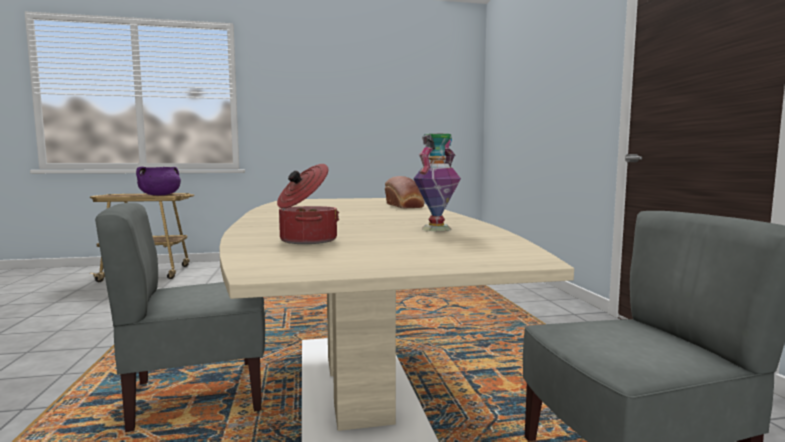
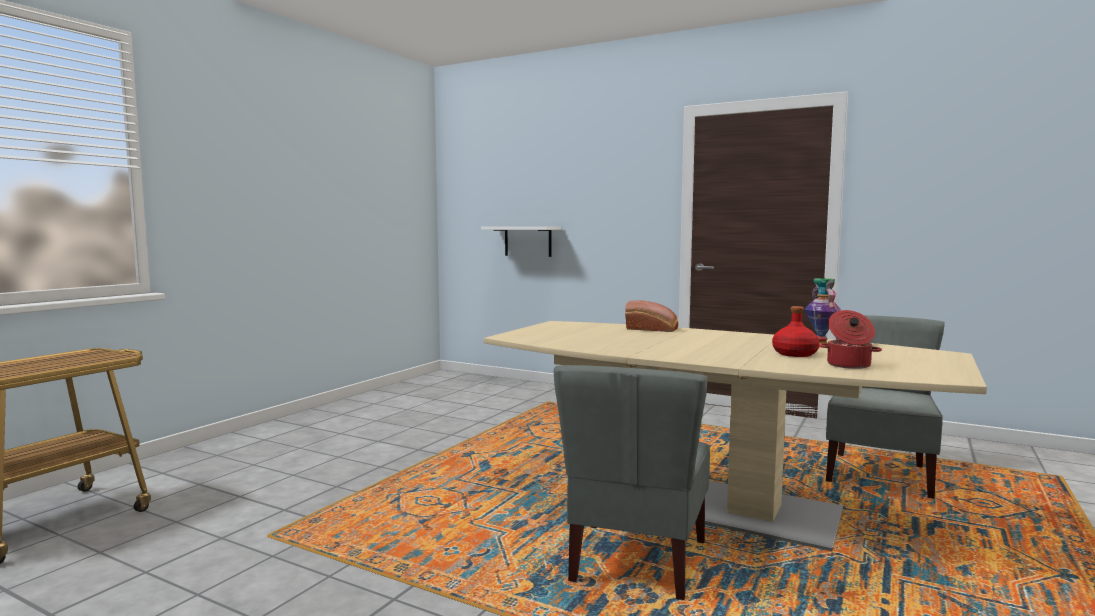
camera: 50 degrees left, 0 degrees up
purple cooking pot [136,167,181,195] -> none
none -> white shelf [481,227,561,257]
none -> red bottle [772,306,820,357]

